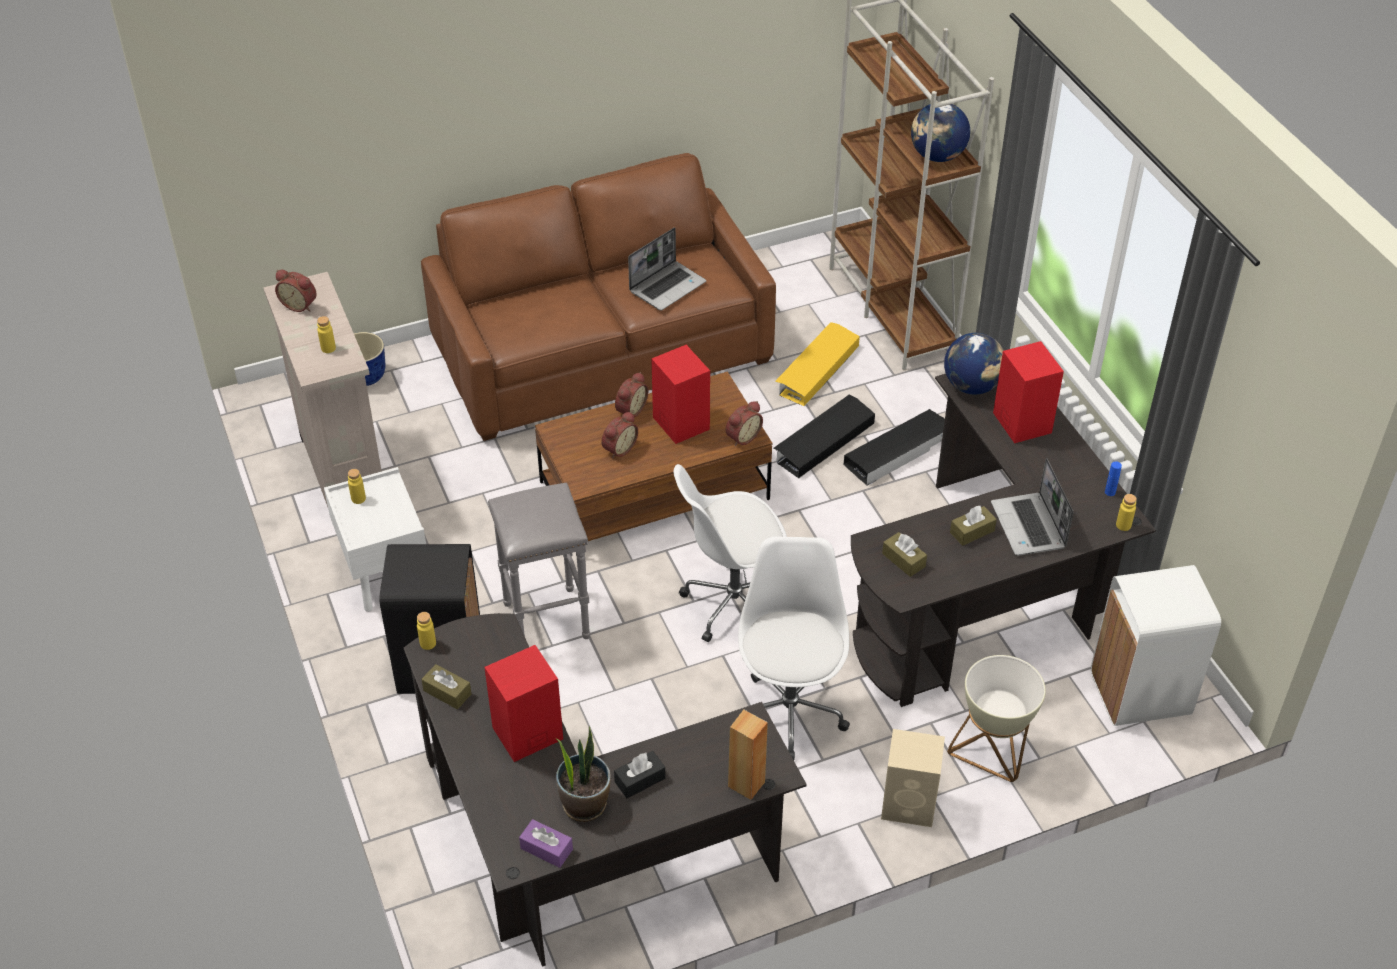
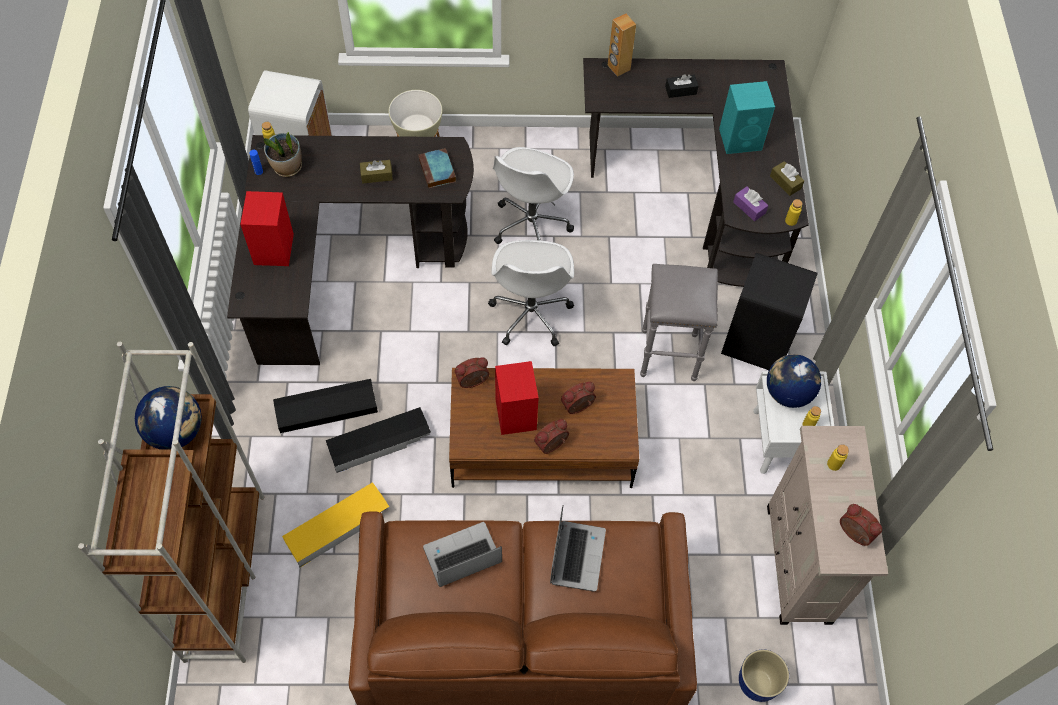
camera: 160 degrees left, 15 degrees up
red speaker [484,645,563,762] -> turquoise speaker [719,81,775,154]
purple tissue box [519,819,573,868] -> purple tissue box moved to [733,186,768,221]
potted plant [556,726,611,822] -> potted plant moved to [264,132,302,177]
white office chair [674,464,787,642] -> white office chair turned 90 degrees clockwise [488,240,574,346]
beige speaker [881,729,945,827] -> none
brown tissue box [882,532,927,577] -> book [418,148,456,188]
globe [944,333,1004,395] -> globe moved to [767,354,821,408]
laptop [991,458,1073,556] -> laptop moved to [550,506,606,592]

